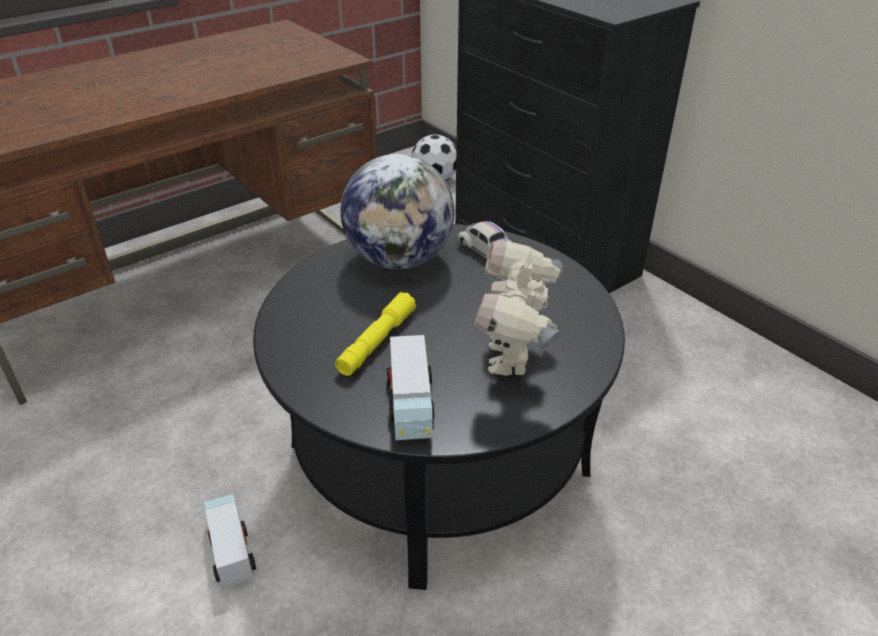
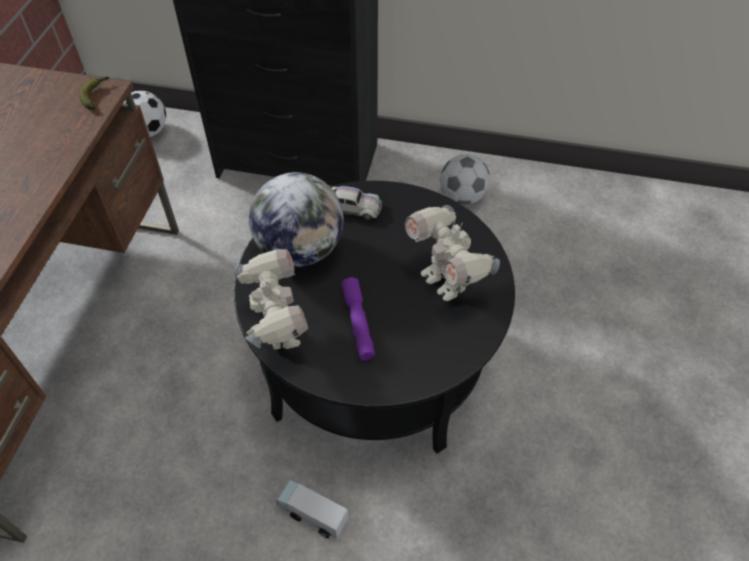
camera: 40 degrees left, 15 degrees up
yellow flashlight [335,292,416,376] -> purple flashlight [341,277,375,361]
toy truck [386,335,434,440] -> none
none -> banana [79,76,109,109]
none -> toy robot [234,249,308,350]
none -> football [440,154,490,205]

